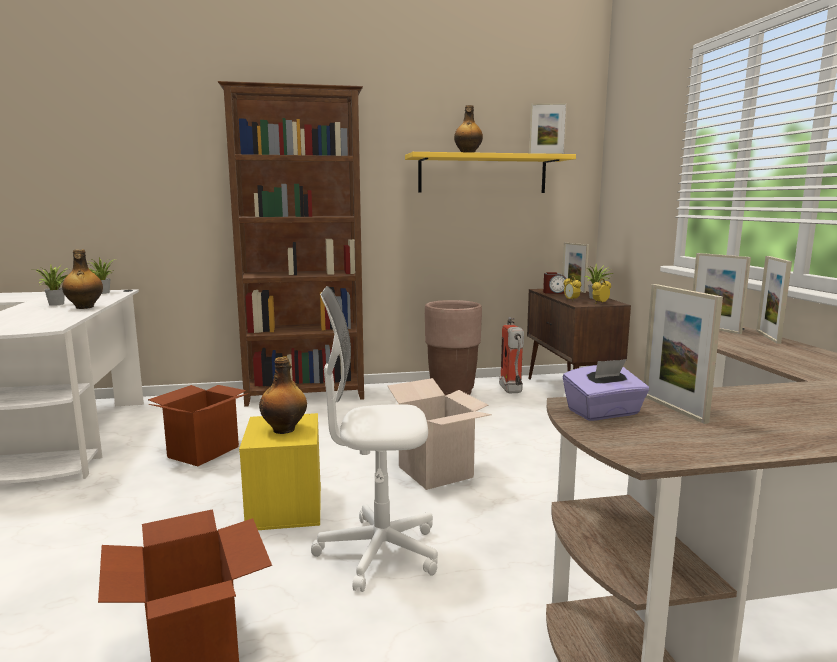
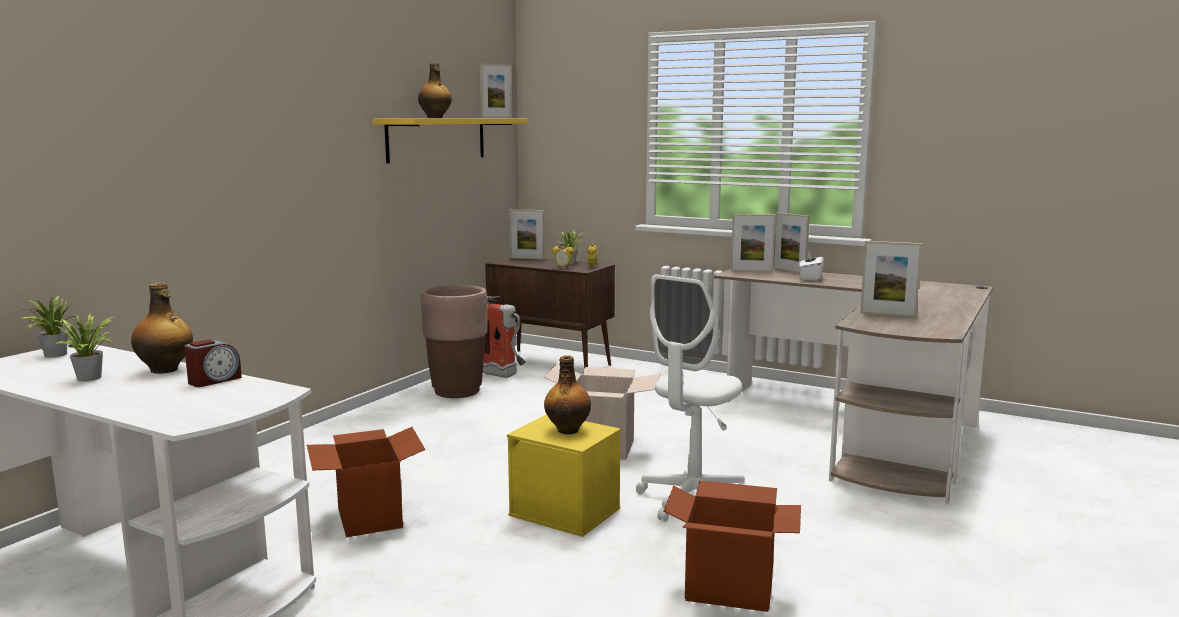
camera: 50 degrees left, 0 degrees up
brown bookcase [218,81,364,407] -> none
alarm clock [543,272,566,294] -> alarm clock moved to [184,339,242,387]
purple tissue box [563,359,649,421] -> none
none -> white tissue box [799,250,823,281]

